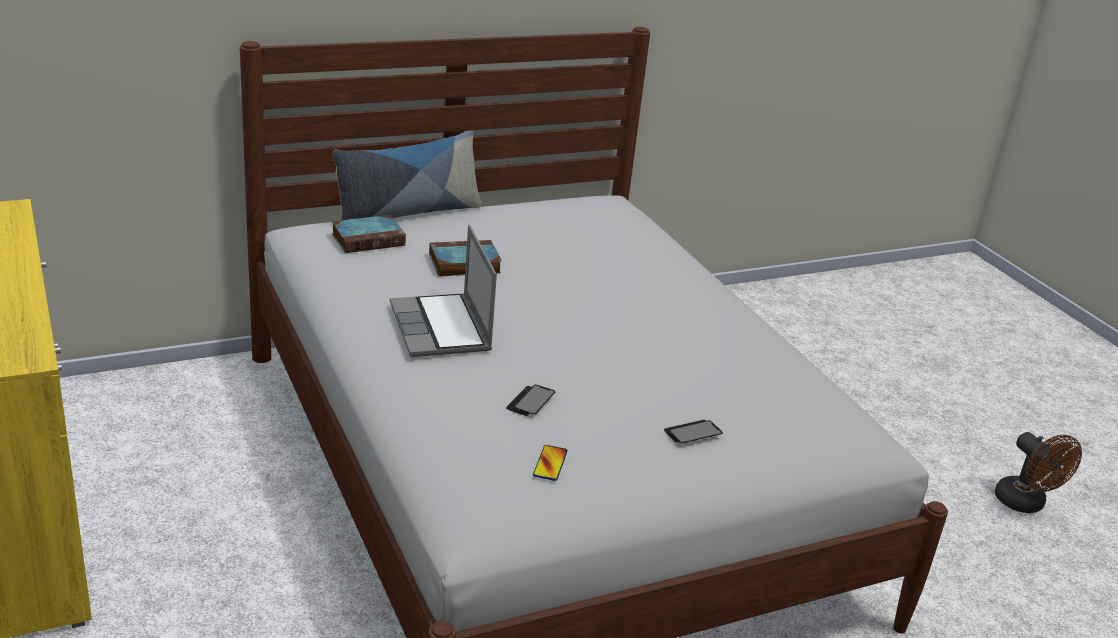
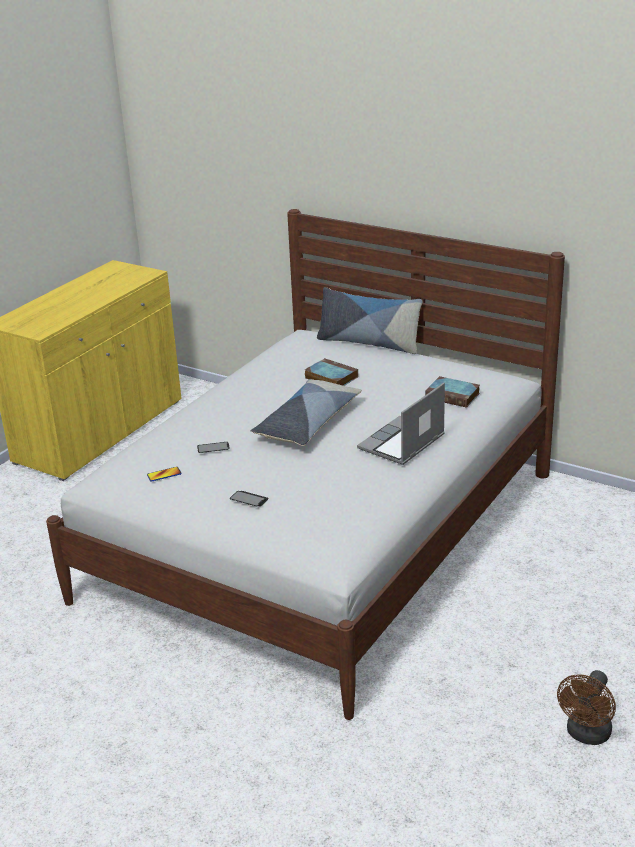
camera: 60 degrees right, 0 degrees up
book [332,215,406,253] -> book moved to [425,376,480,408]
laptop [390,225,497,357] -> laptop moved to [357,383,445,465]
none -> pillow [251,379,362,446]

